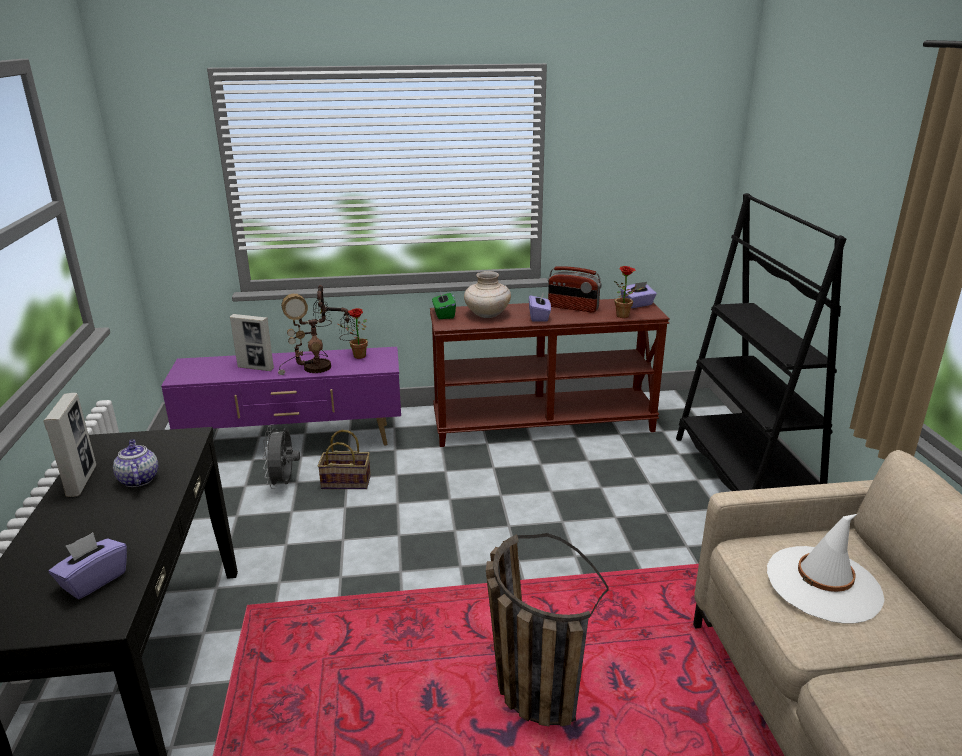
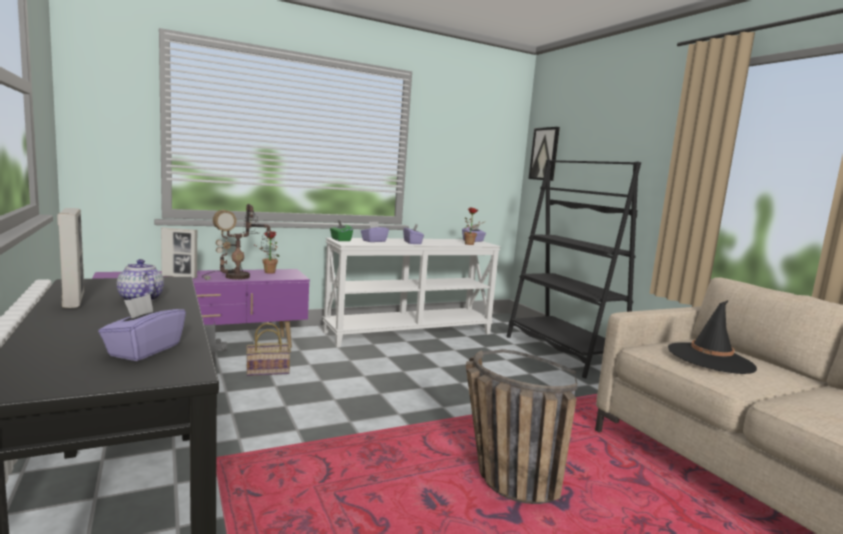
camera: 20 degrees left, 15 degrees down
brown console table [430,299,670,447] -> white console table [322,238,501,347]
beige vase [464,271,511,318] -> purple tissue box [361,222,389,242]
radio [548,266,602,313] -> none
white hat [767,514,885,623] -> black hat [668,300,757,374]
none -> picture [529,127,560,181]

